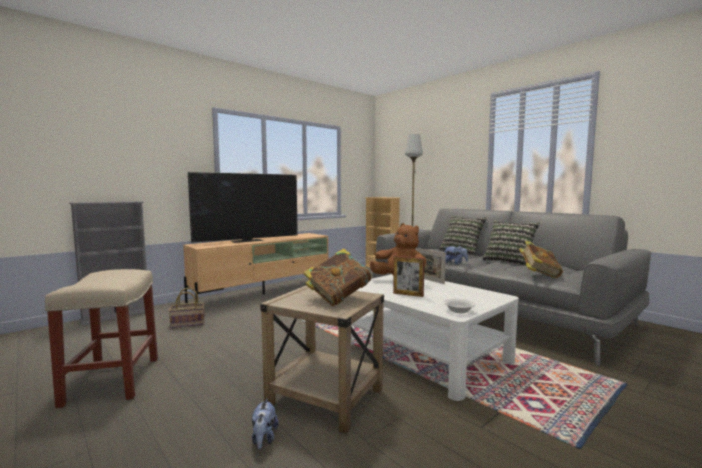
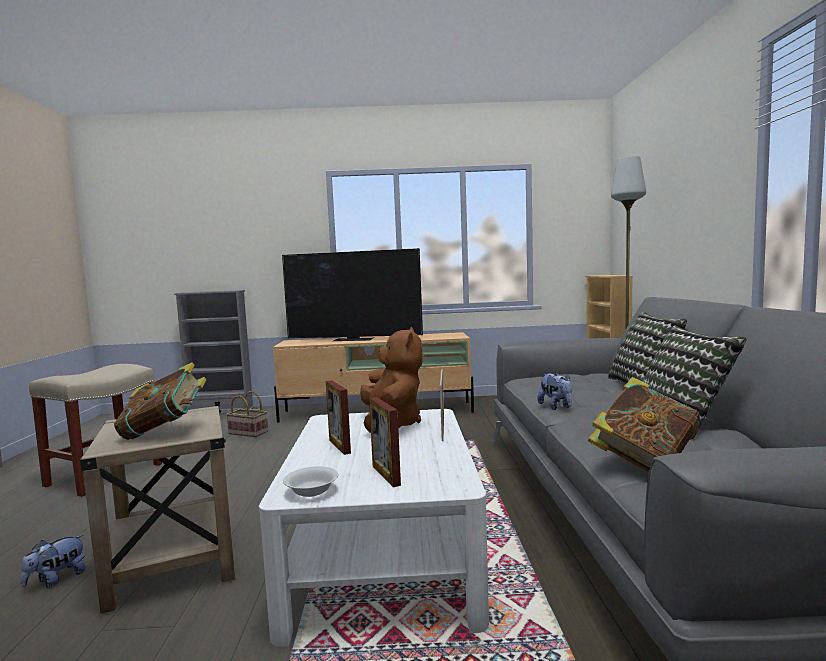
camera: 40 degrees right, 0 degrees up
none -> picture frame [369,397,401,487]

